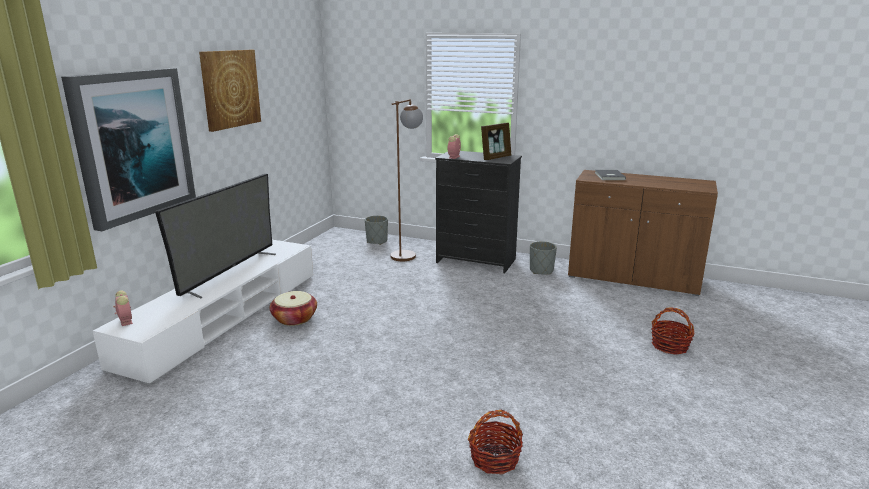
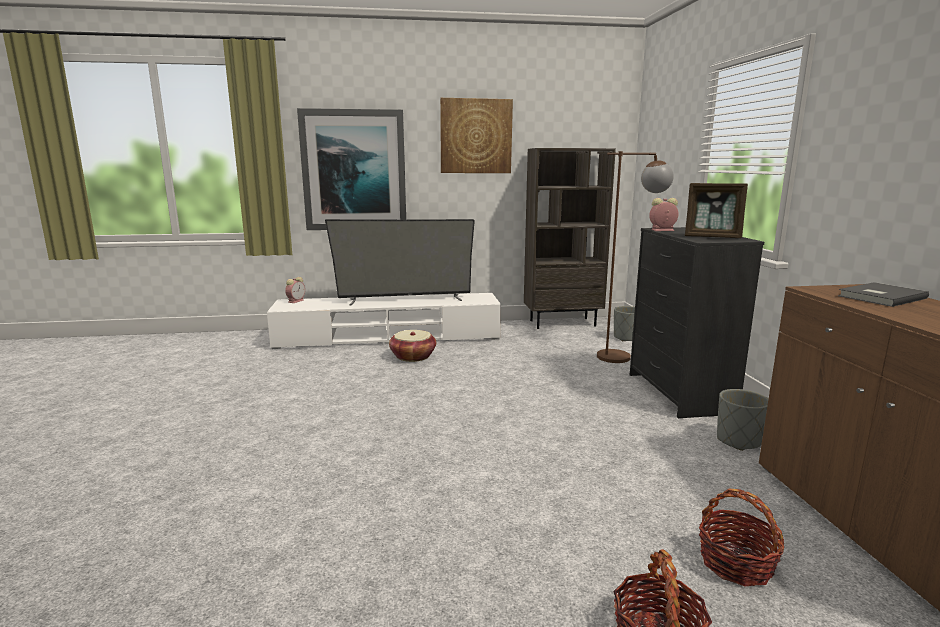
camera: 60 degrees right, 5 degrees down
basket [468,410,523,474] -> basket moved to [699,489,784,587]
none -> brown bookcase [524,148,616,329]

